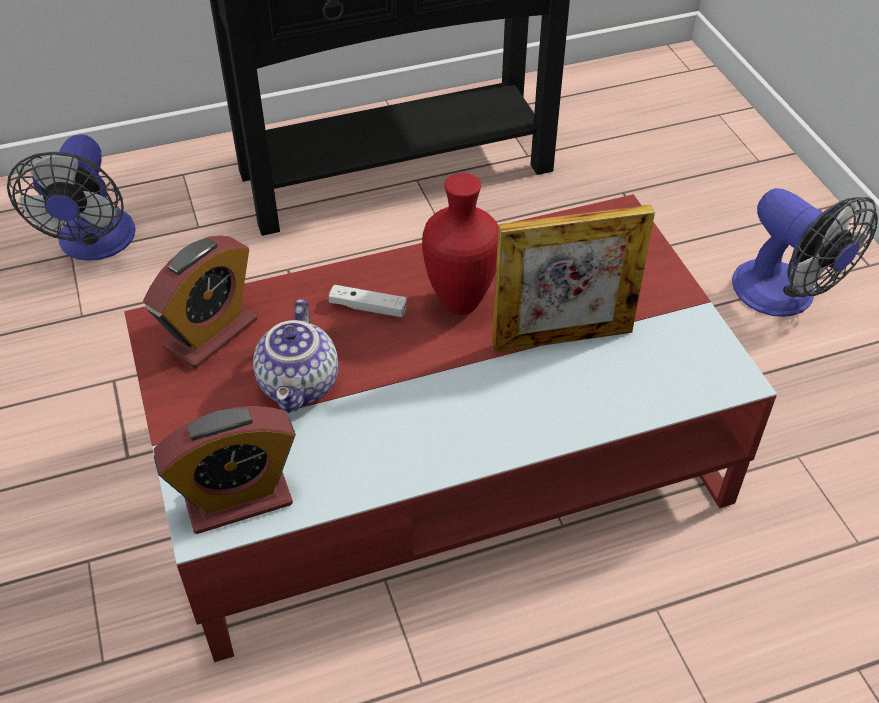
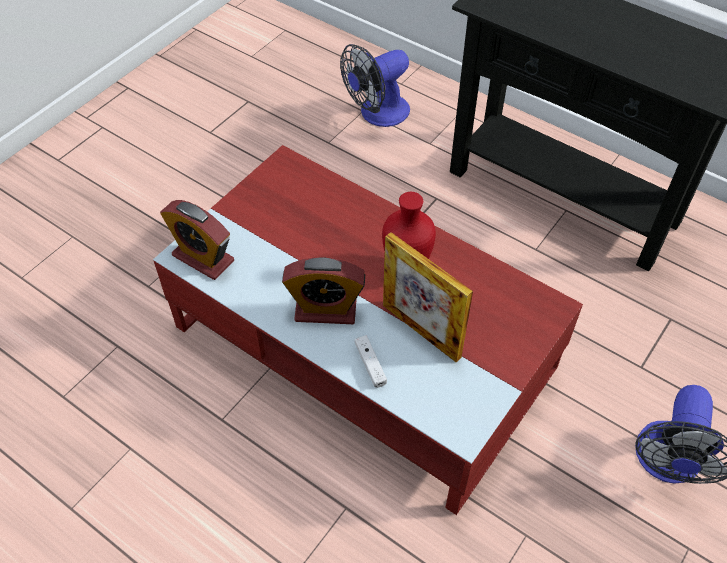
camera: 55 degrees right, 5 degrees up
alarm clock [143,235,257,369] -> alarm clock moved to [282,257,365,324]
teapot [253,299,338,413] -> none
white game controller [329,285,407,318] -> white game controller moved to [355,335,387,388]

